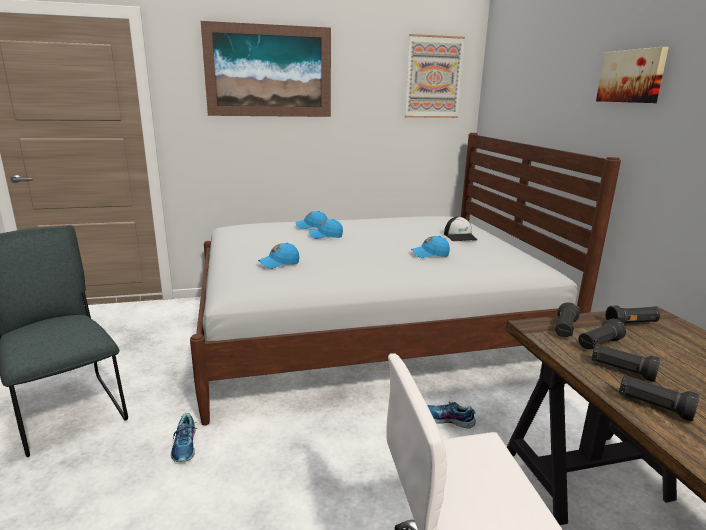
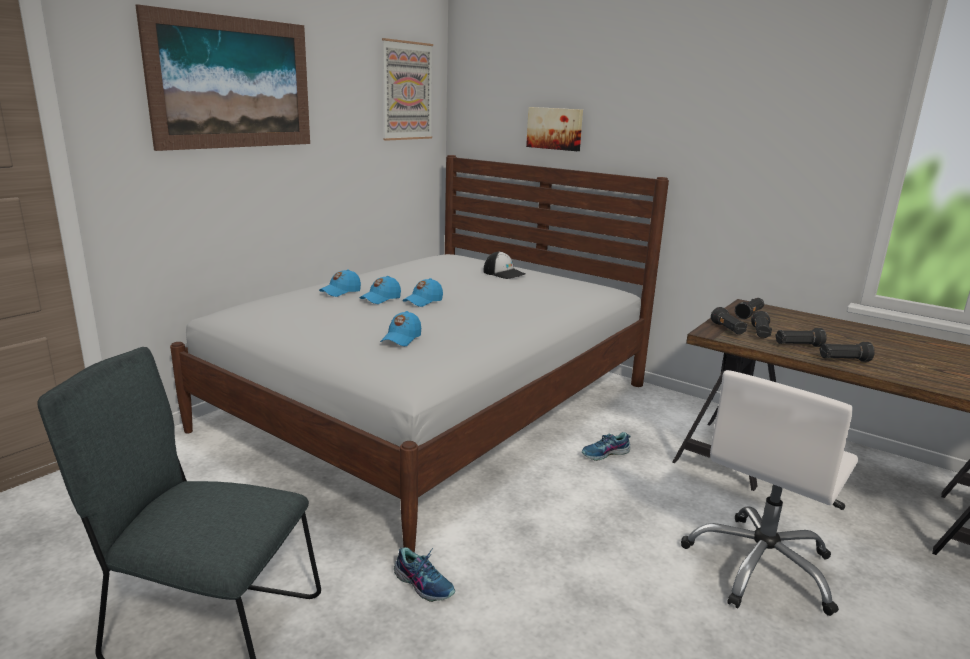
camera: 40 degrees left, 0 degrees up
blue cap [411,236,450,258] -> blue cap moved to [403,278,443,307]
picture [596,47,669,103] -> picture moved to [526,107,583,151]

